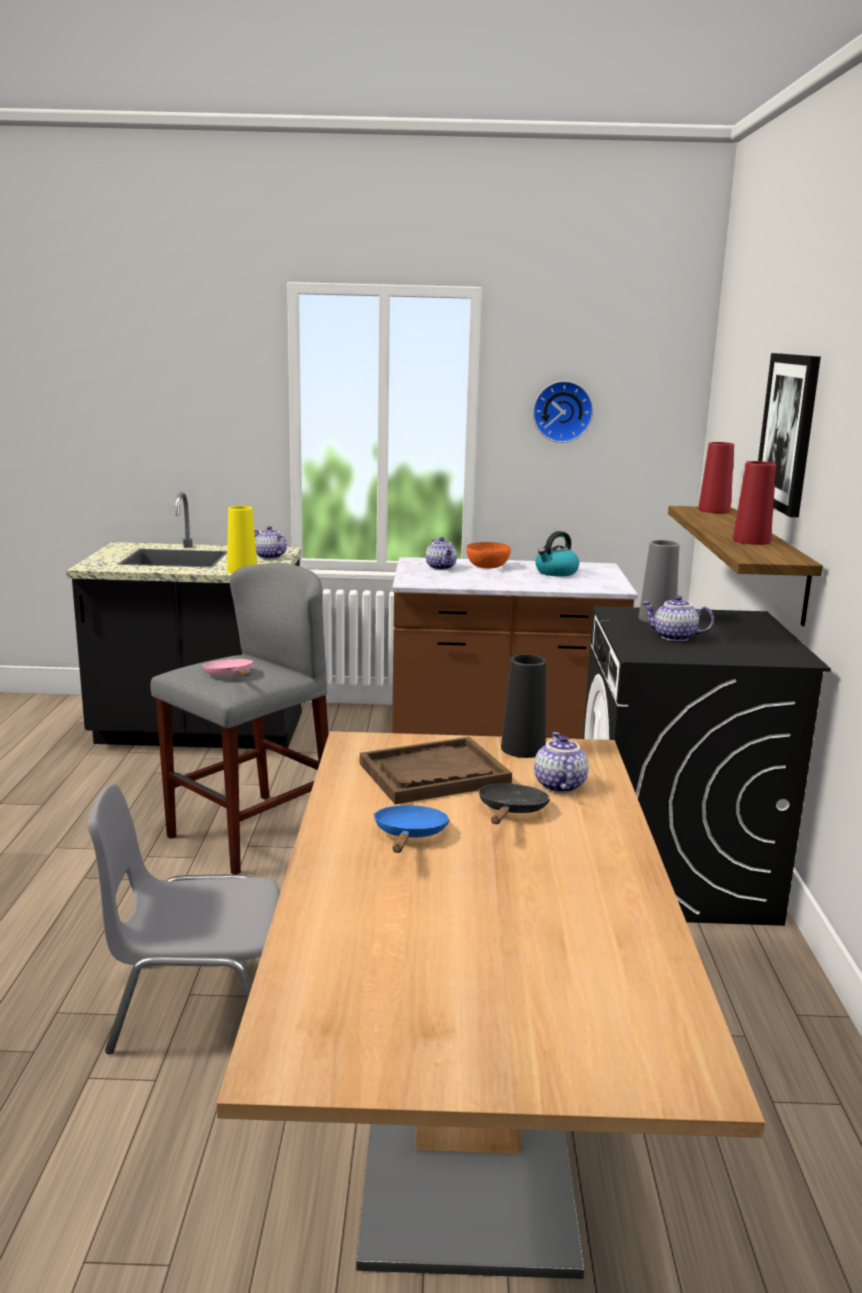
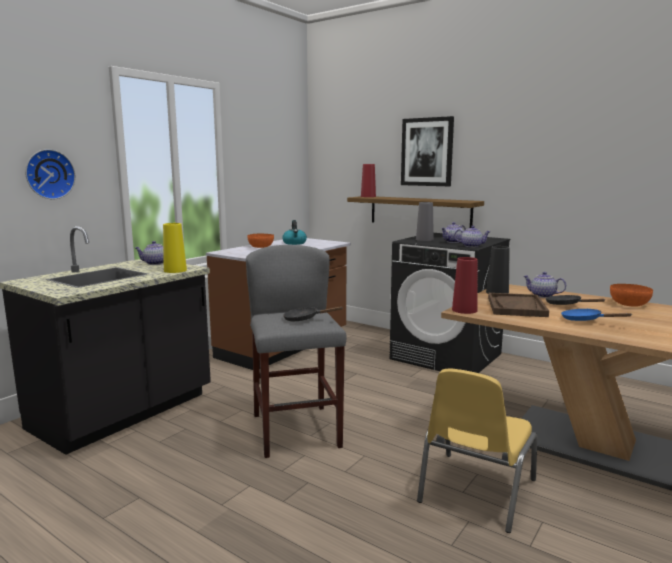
camera: 55 degrees left, 5 degrees down
grey chair [87,784,280,1054] -> yellow chair [417,369,537,533]
pink frying pan [203,659,253,676] -> black frying pan [283,306,342,321]
teapot [426,537,457,570] -> teapot moved to [454,226,491,247]
wall clock [533,381,593,443] -> wall clock moved to [25,149,76,199]
red vase [733,461,776,545] -> red vase moved to [452,257,478,314]
none -> orange bowl [610,284,653,306]

